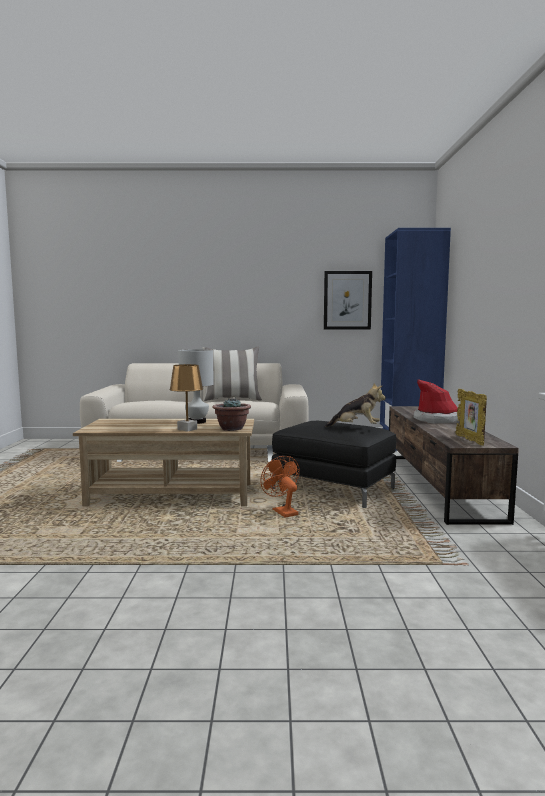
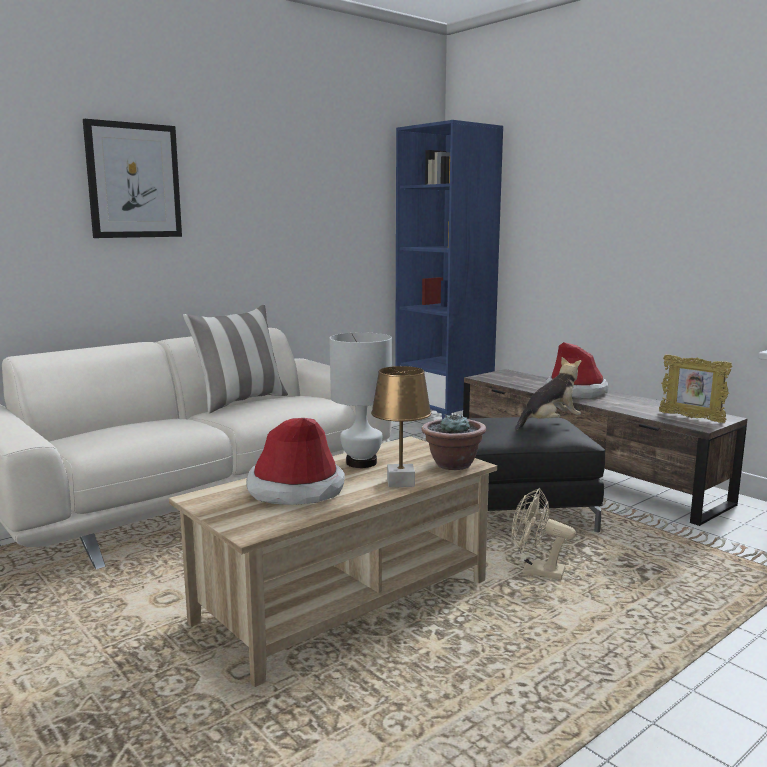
camera: 40 degrees left, 5 degrees up
orange fan [261,456,300,518] -> beige fan [512,488,576,580]
picture [324,271,372,330] -> picture moved to [83,119,182,238]
none -> hat [246,418,345,505]

